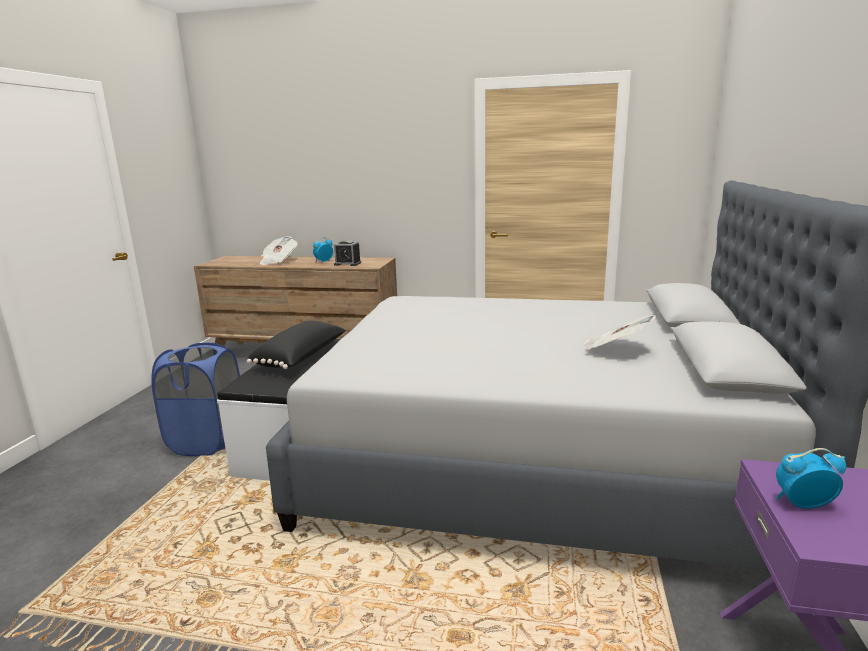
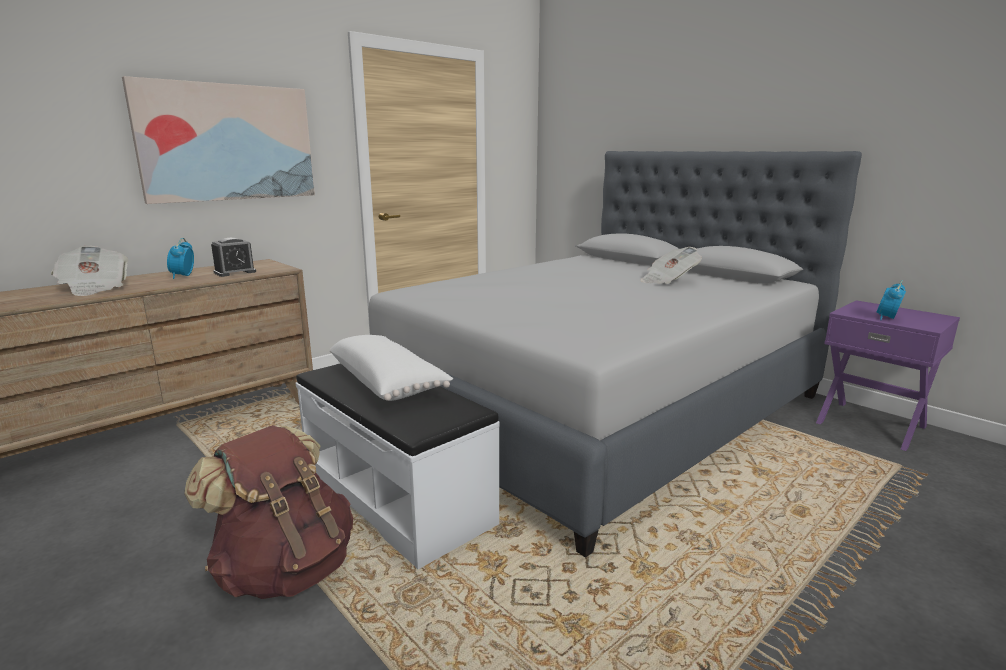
camera: 55 degrees left, 0 degrees up
blue laundry basket [151,343,240,456] -> brown backpack [184,425,353,599]
black pillow [247,321,346,369] -> white pillow [330,335,453,401]
none -> picture [122,76,315,204]

